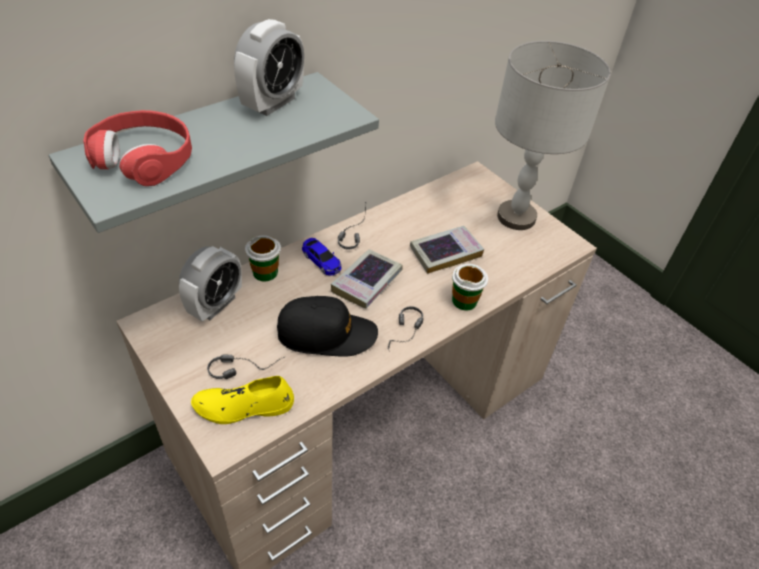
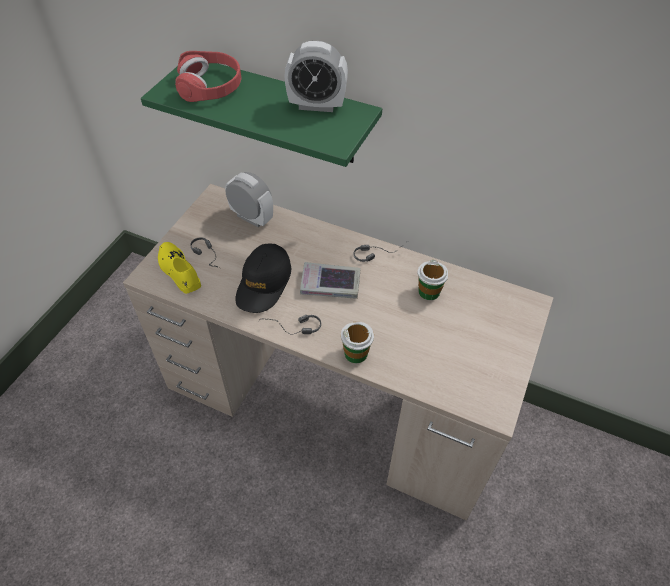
camera: 65 degrees right, 5 degrees up
grey shelf [49,72,379,233] -> green shelf [141,63,382,167]
alarm clock [179,246,242,322] -> alarm clock turned 150 degrees counterclockwise [225,172,273,227]
cup [245,235,281,282] -> cup moved to [417,260,449,300]
black cap [277,296,378,357] -> black cap turned 45 degrees clockwise [235,244,291,313]
toy car [302,238,341,276] -> none
book [410,226,484,274] -> none
grey table lamp [495,41,610,230] -> none

